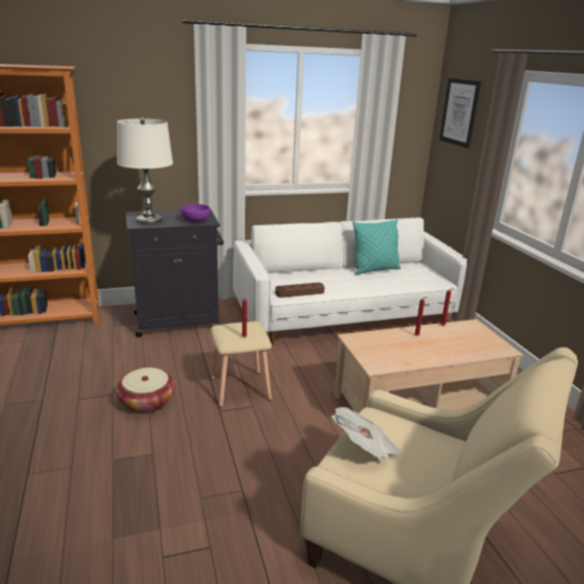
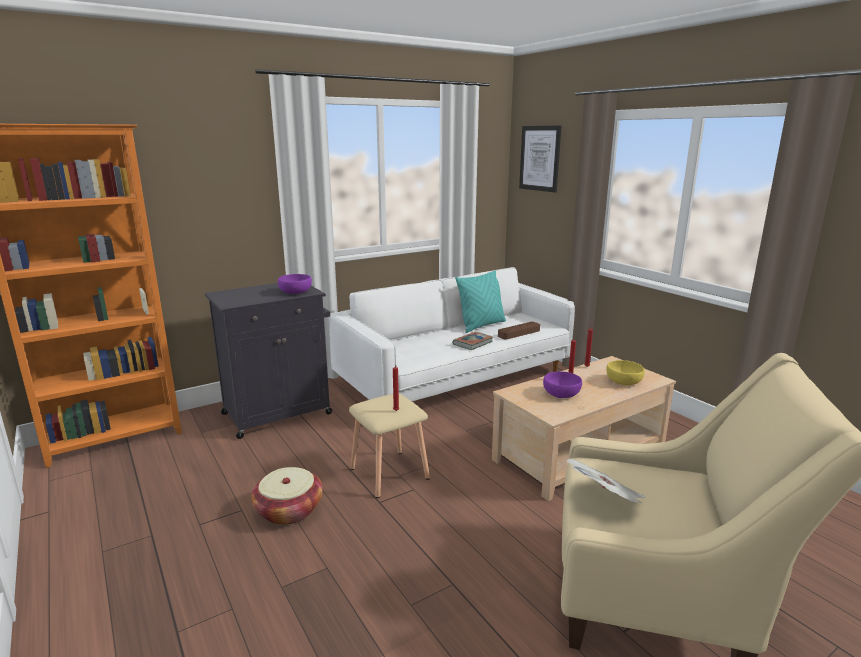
camera: 15 degrees left, 5 degrees down
white table lamp [117,117,173,225] -> none
brown tray [275,283,325,298] -> brown tray moved to [498,322,540,339]
none -> book [453,332,493,350]
none -> purple bowl [543,371,582,398]
none -> yellow bowl [606,360,645,385]

